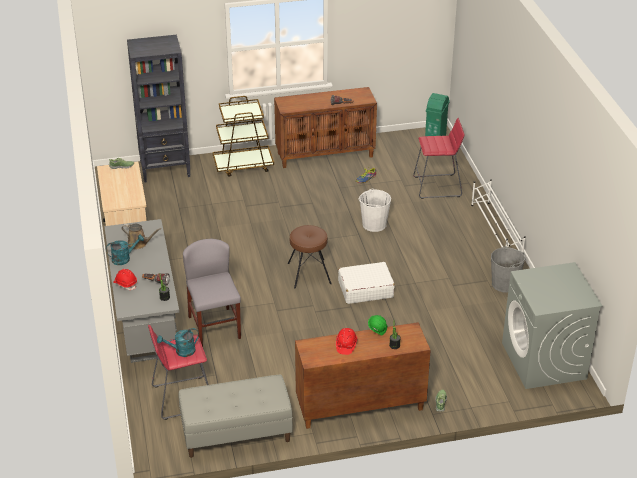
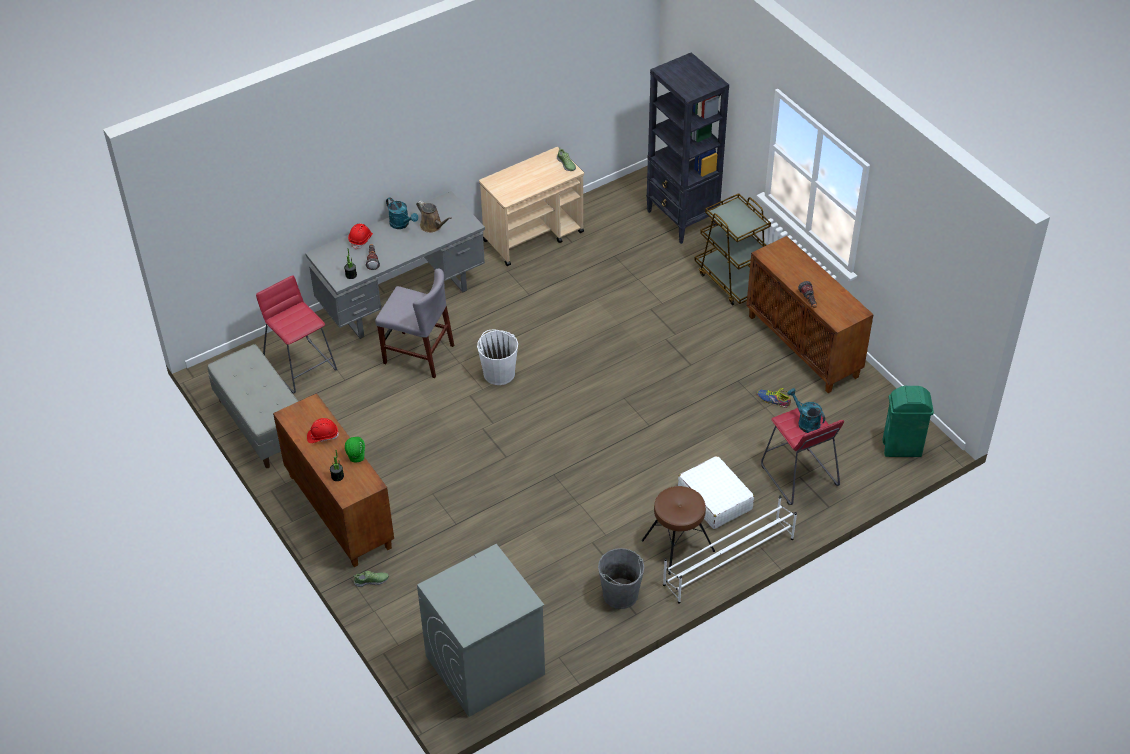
camera: 70 degrees right, 10 degrees up
brown watering can [121,224,161,249] -> brown watering can turned 45 degrees counterclockwise [416,201,452,233]
turquoise watering can [157,328,199,357] -> turquoise watering can moved to [787,388,825,433]
grey chair [183,239,241,347] -> grey chair turned 60 degrees clockwise [375,269,454,378]
brown stool [288,225,332,288] -> brown stool moved to [642,486,715,575]
white suitcase [338,262,395,304] -> white suitcase moved to [678,456,755,529]
white bucket [359,188,391,232] -> white bucket moved to [477,329,518,385]

